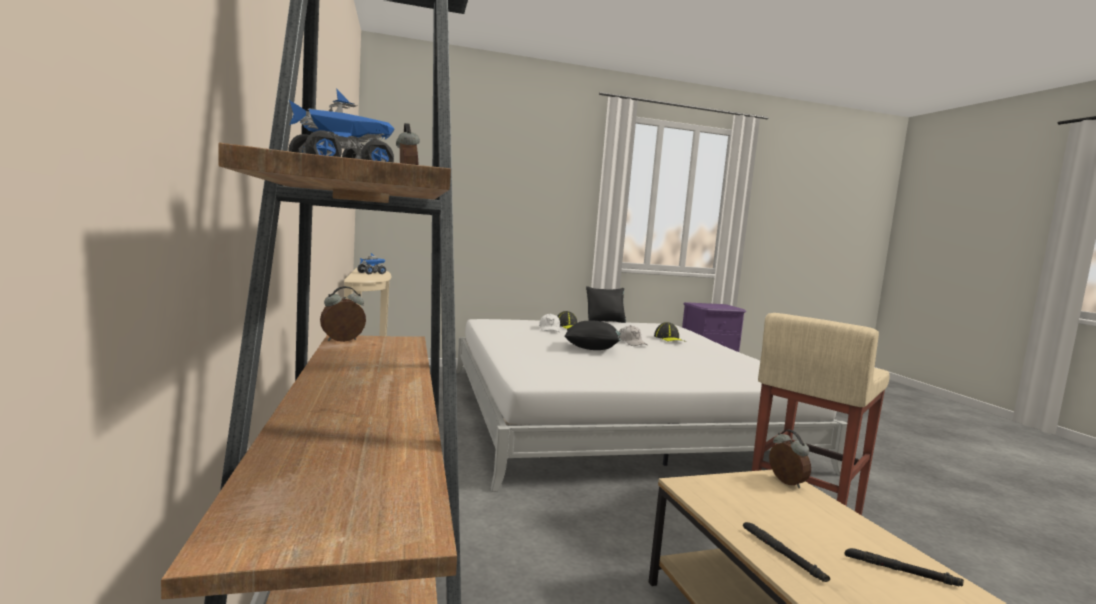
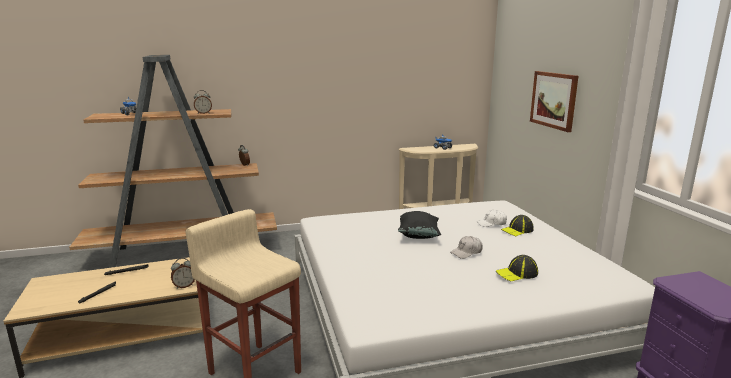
camera: 90 degrees right, 10 degrees up
black pillow [586,286,626,323] -> none
none -> picture [530,71,578,132]

